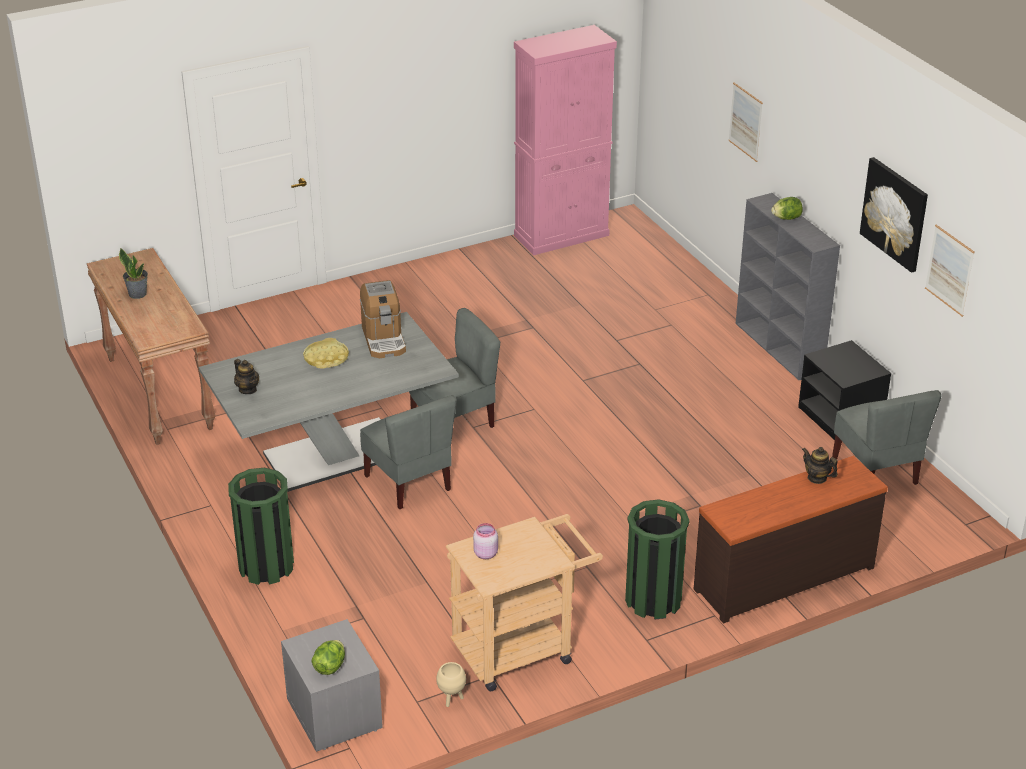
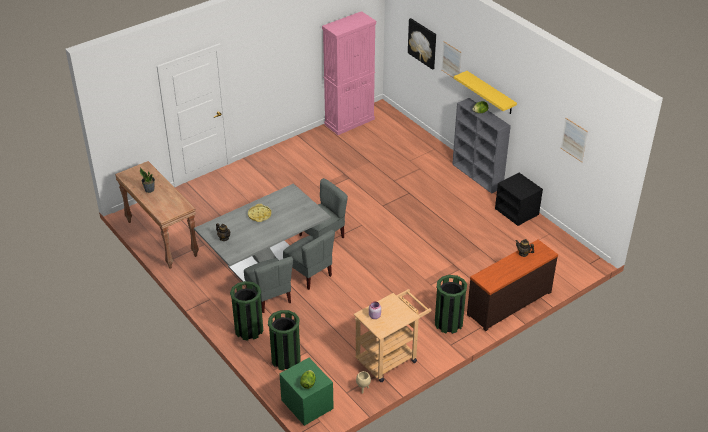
camera: 10 degrees left, 5 degrees up
grey nightstand [281,619,383,752] -> green nightstand [279,358,334,426]
coffee machine [360,280,406,358] -> none
grey chair [832,390,942,485] -> grey chair moved to [244,257,293,313]
picture [860,157,928,273] -> picture moved to [408,18,436,70]
none -> green trash can [268,310,301,371]
none -> yellow shelf [454,71,517,114]

